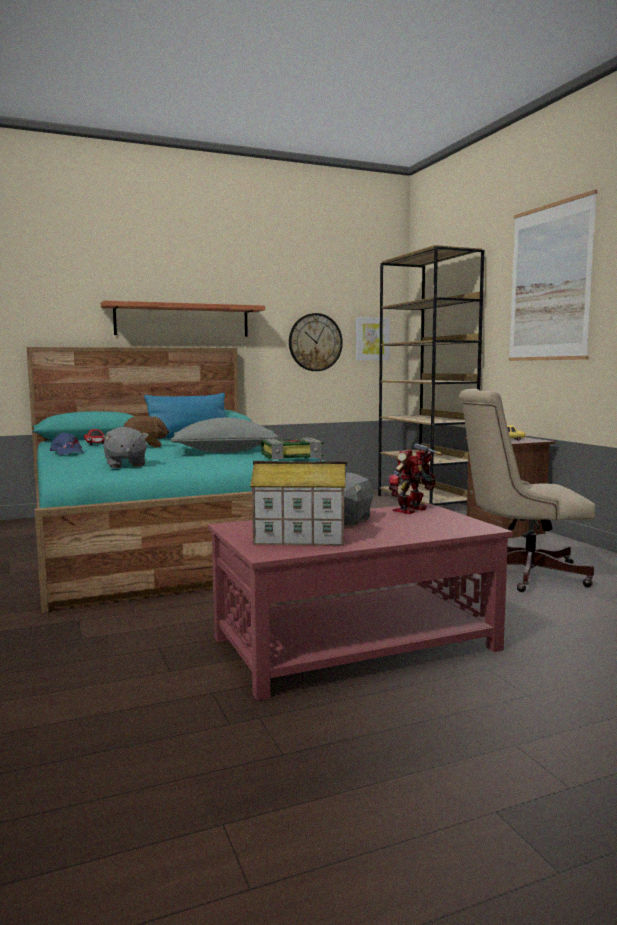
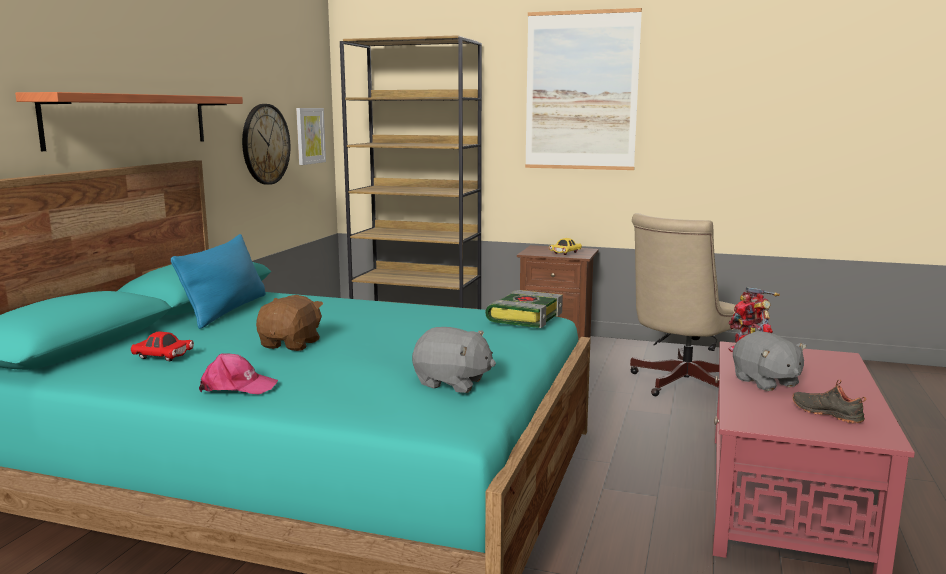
camera: 50 degrees left, 5 degrees up
blue cap [50,432,84,455] -> pink cap [199,353,278,394]
grey pillow [171,418,279,452] -> none
toy house [250,459,347,546] -> black shoe [792,380,866,423]

